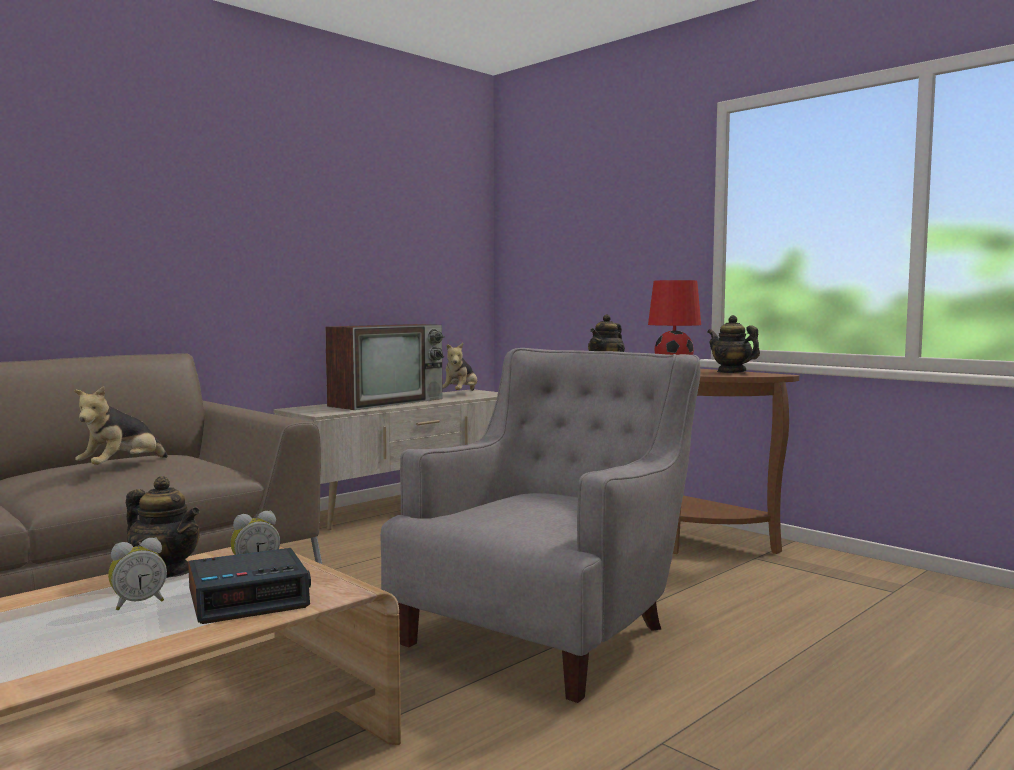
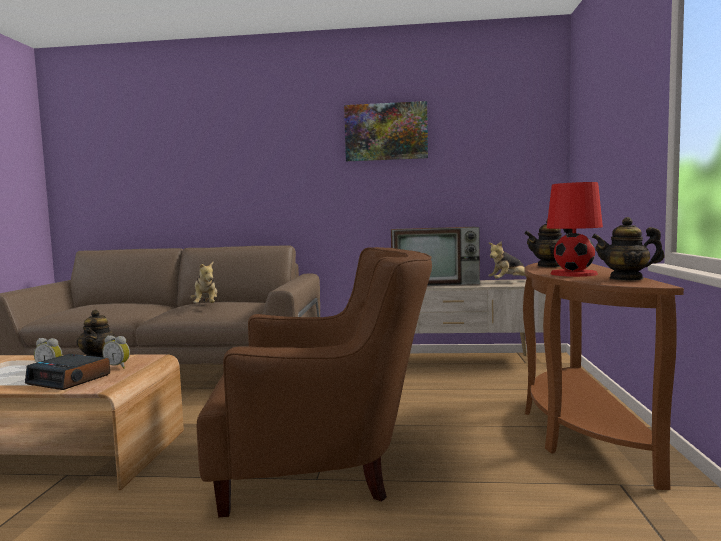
camera: 50 degrees right, 0 degrees up
plush toy [74,386,168,465] -> plush toy turned 90 degrees counterclockwise [190,262,217,303]
grey armchair [381,348,700,703] -> brown armchair [197,247,432,517]
teapot [707,315,760,373] -> teapot turned 90 degrees counterclockwise [592,217,665,281]
none -> picture [344,101,428,161]

